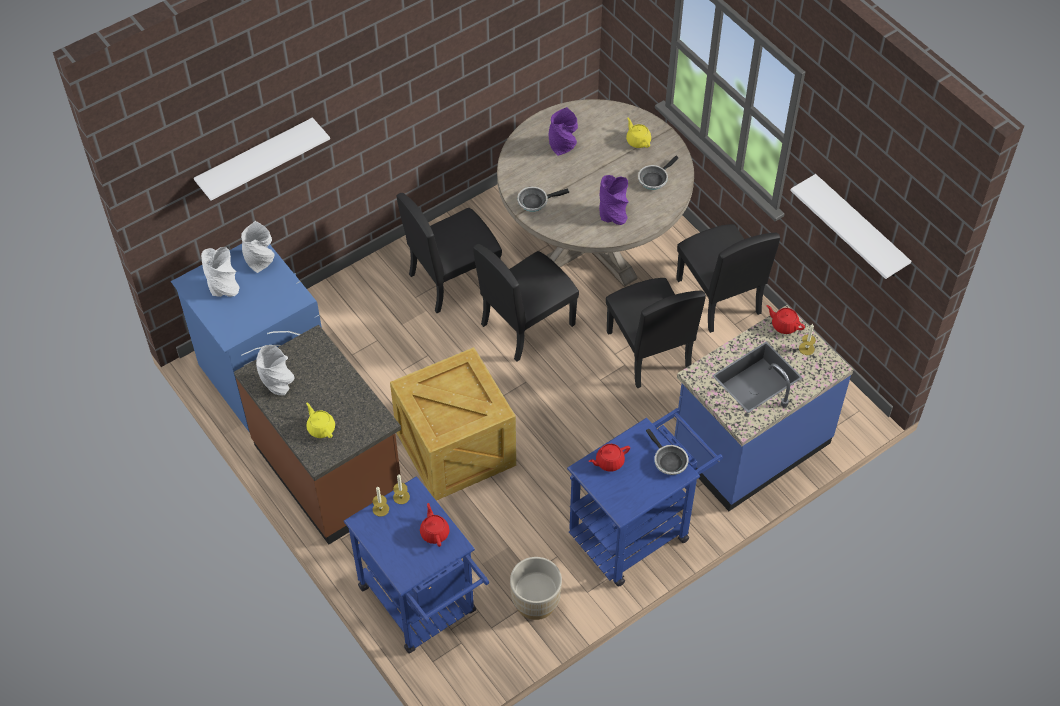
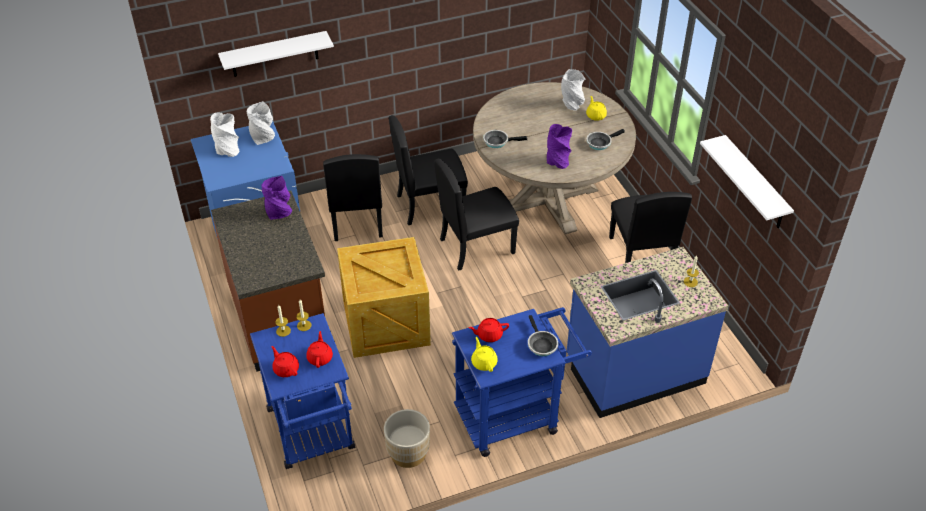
camera: 15 degrees right, 10 degrees down
grey vase [256,345,294,395] -> grey vase moved to [561,69,585,111]
yellow teapot [306,403,335,438] -> yellow teapot moved to [471,337,498,372]
purple vase [549,107,578,156] -> purple vase moved to [261,176,292,220]
black chair [606,278,706,388] -> black chair moved to [323,154,383,241]
red teapot [766,305,805,334] -> red teapot moved to [271,346,299,377]

